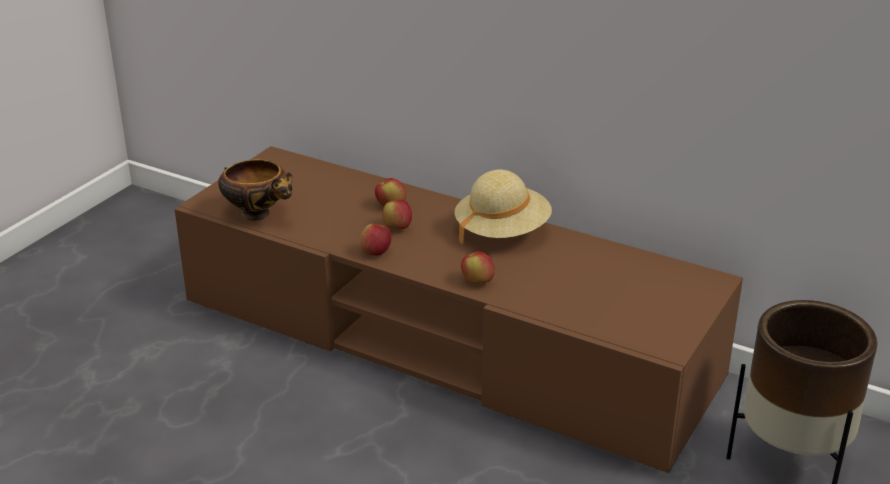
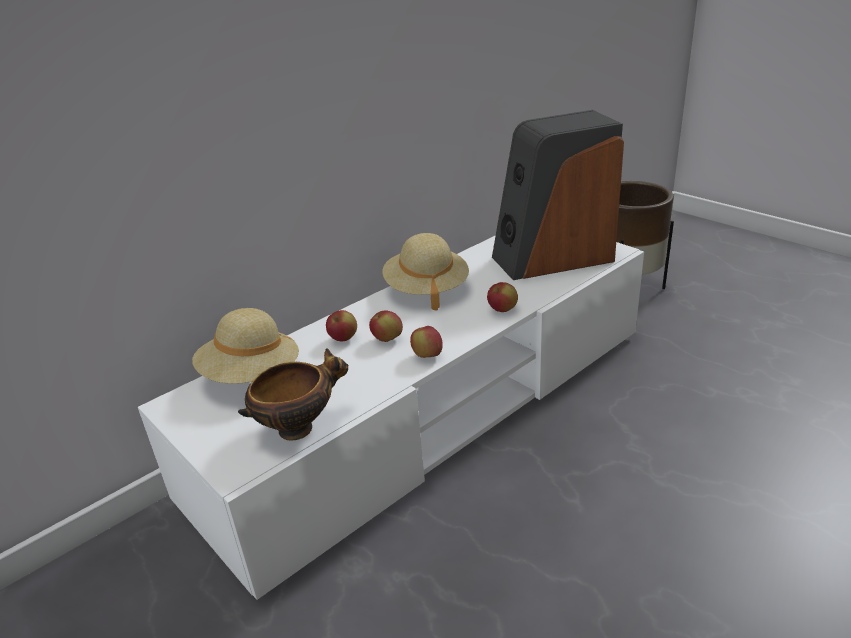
camera: 70 degrees left, 0 degrees up
brown tv stand [175,146,743,473] -> white tv stand [138,235,644,600]
none -> beige hat [192,308,299,384]
none -> speaker [492,110,624,280]

